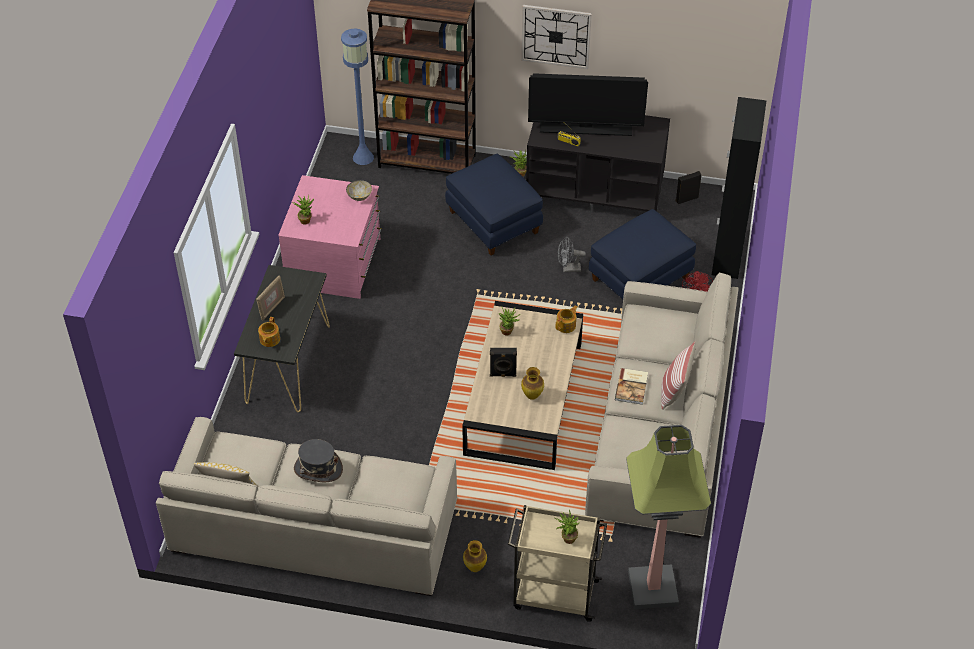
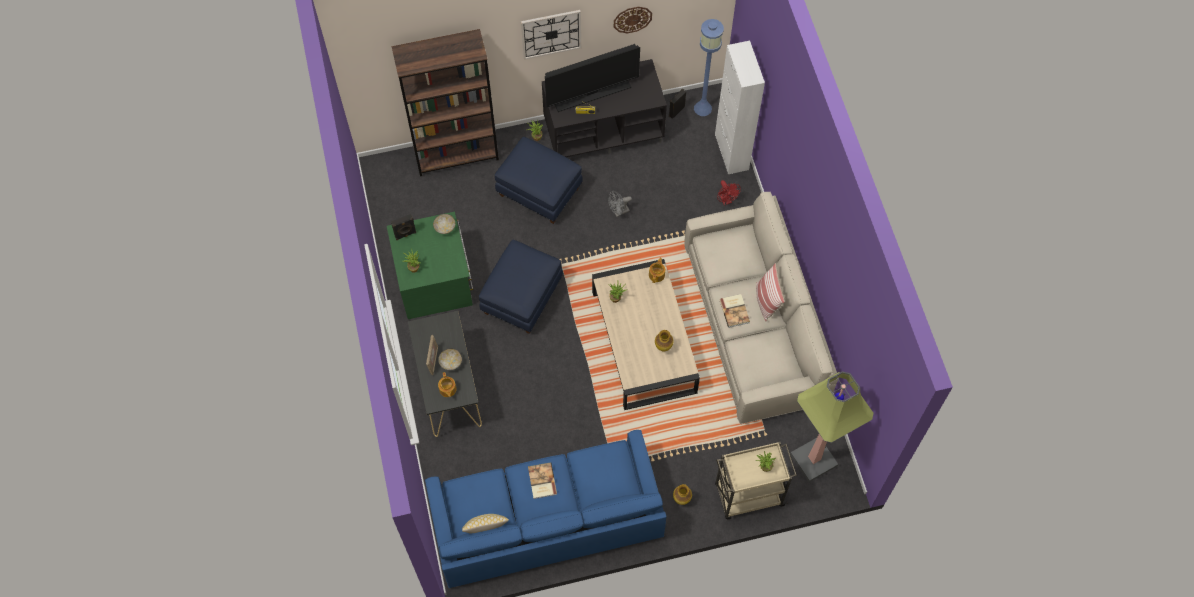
camera: 25 degrees left, 15 degrees up
beige sofa [156,417,457,596] -> blue sofa [425,430,667,588]
pink dresser [278,175,381,299] -> green dresser [387,212,473,319]
grey hat [294,439,343,483] -> book [528,462,557,499]
blue floor lamp [341,28,374,165] -> blue floor lamp moved to [694,19,724,116]
black speaker [490,348,517,377] -> black speaker moved to [391,214,416,240]
blue ottoman [589,209,696,299] -> blue ottoman moved to [479,240,563,334]
black cabinet [712,97,766,279] -> white cabinet [715,41,765,174]
none -> bowl [438,348,462,370]
none -> wall clock [614,7,652,33]

